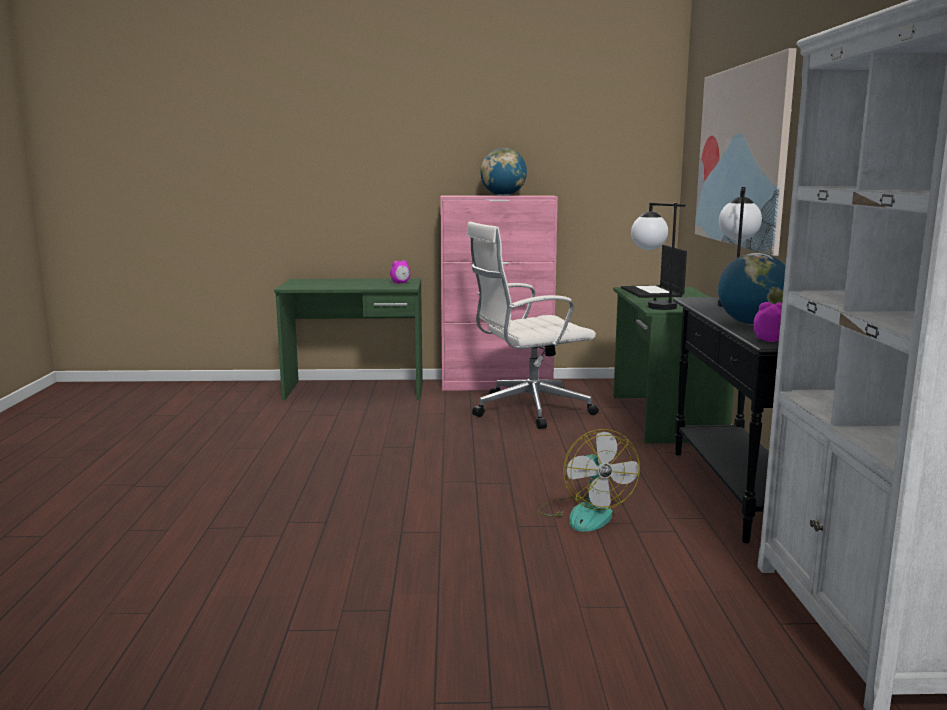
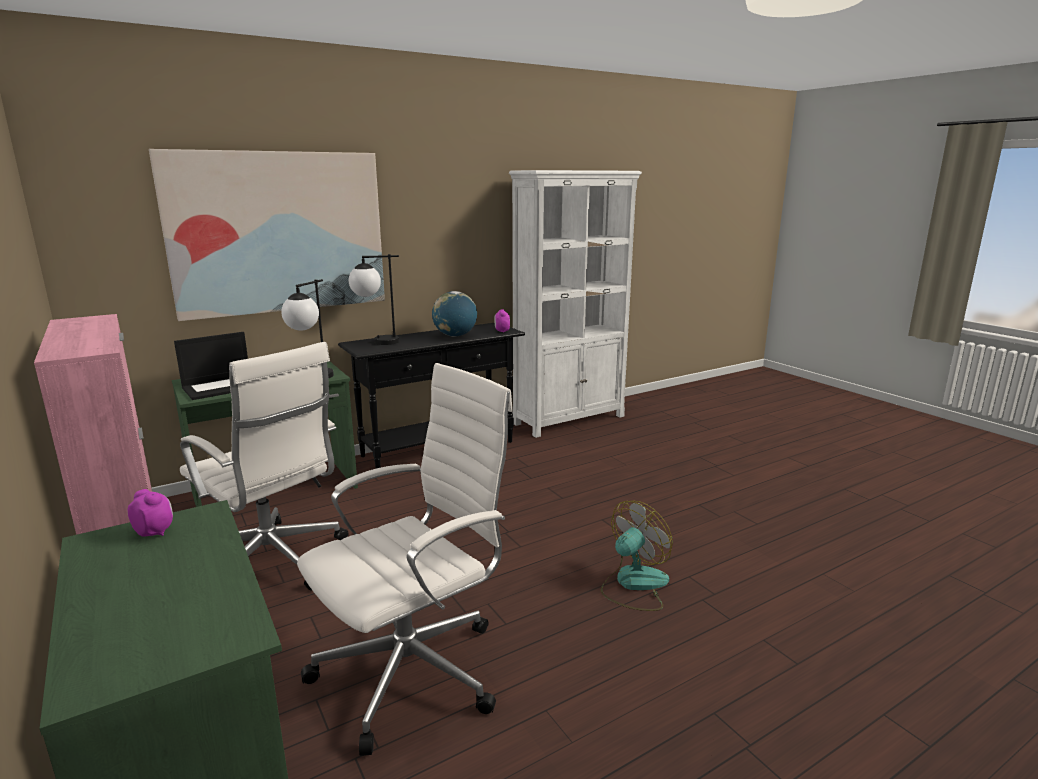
camera: 120 degrees left, 5 degrees up
globe [480,148,527,196] -> none
fan [538,429,640,532] -> fan moved to [601,501,673,611]
none -> white office chair [297,363,513,756]

